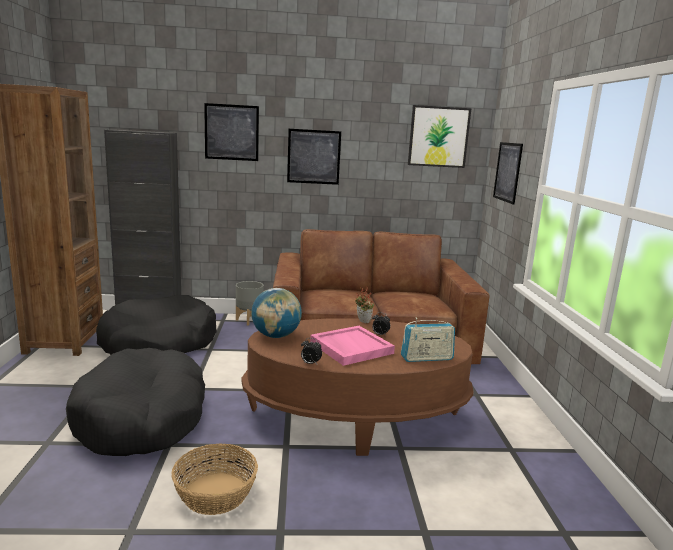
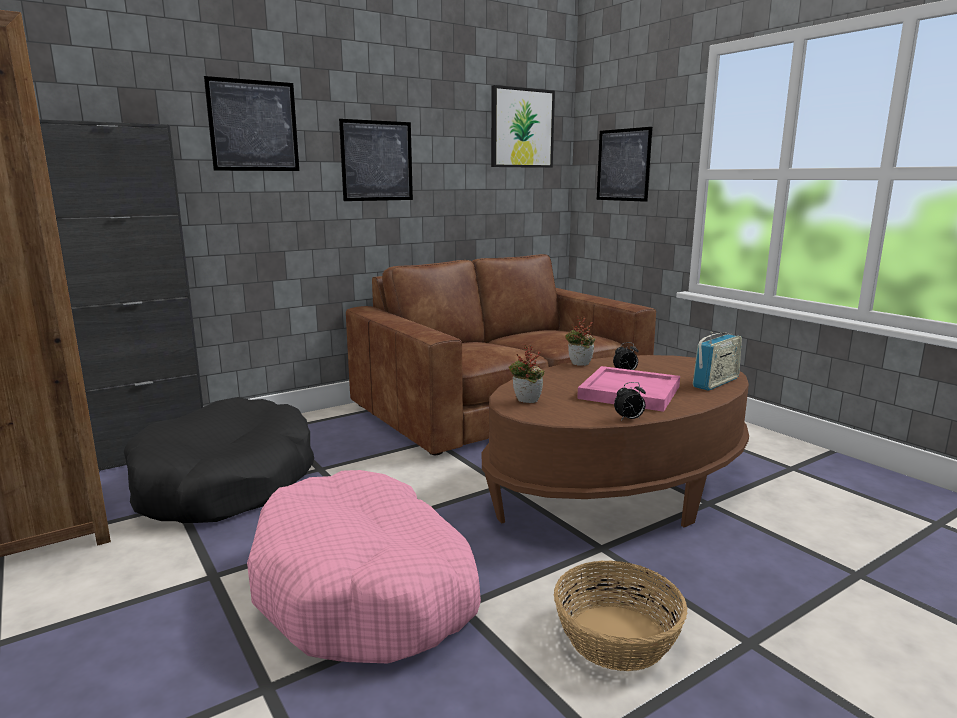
camera: 30 degrees left, 0 degrees up
black dog bed [66,348,205,456] -> pink dog bed [247,470,481,663]
grey planter [236,281,264,325] -> none
globe [251,288,302,338] -> potted plant [508,344,544,403]

